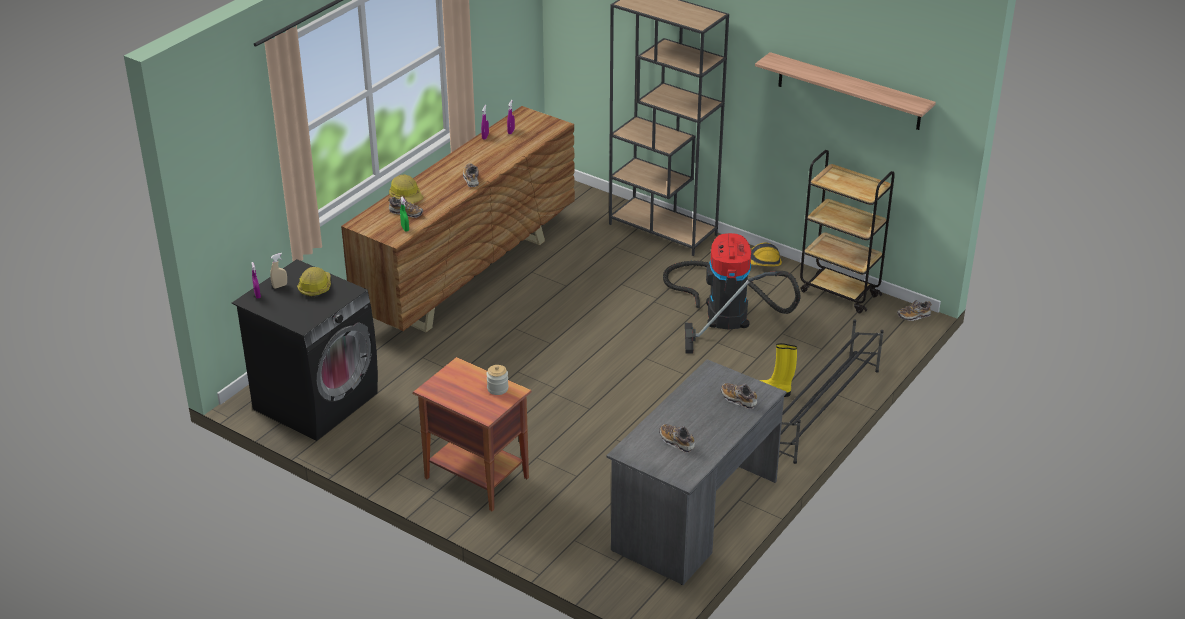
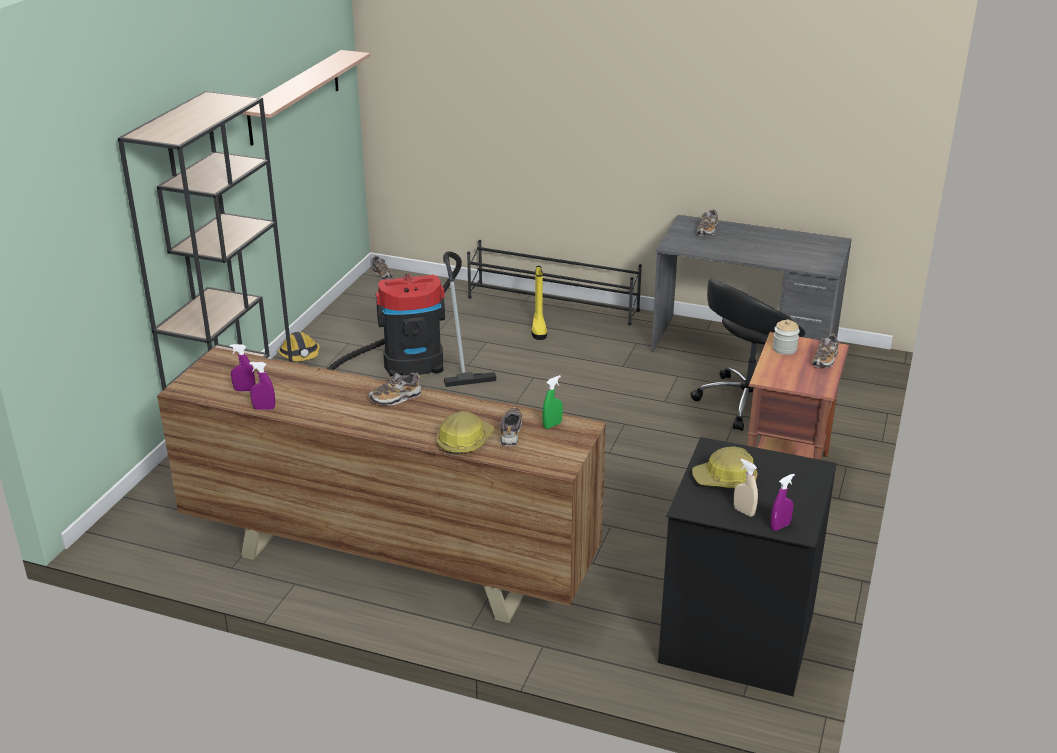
camera: 105 degrees left, 5 degrees down
shoe [659,424,695,453] -> shoe moved to [812,334,838,368]
brown cart [800,150,895,313] -> none
none -> black office chair [690,278,805,431]

